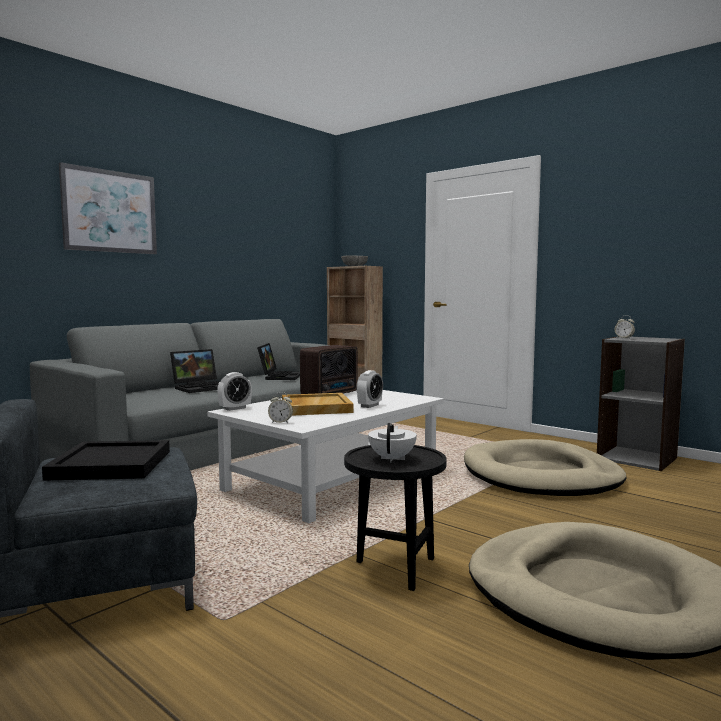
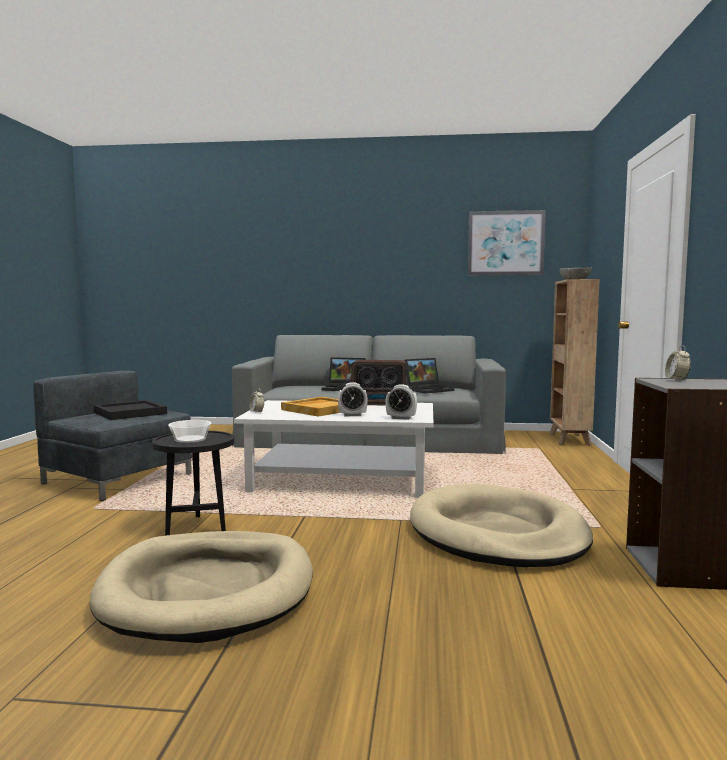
camera: 55 degrees right, 0 degrees up
picture [59,162,157,254] -> picture moved to [468,210,546,275]
alarm clock [217,372,252,411] -> alarm clock moved to [385,384,417,420]
white teapot [368,423,417,462] -> bowl [168,420,211,443]

